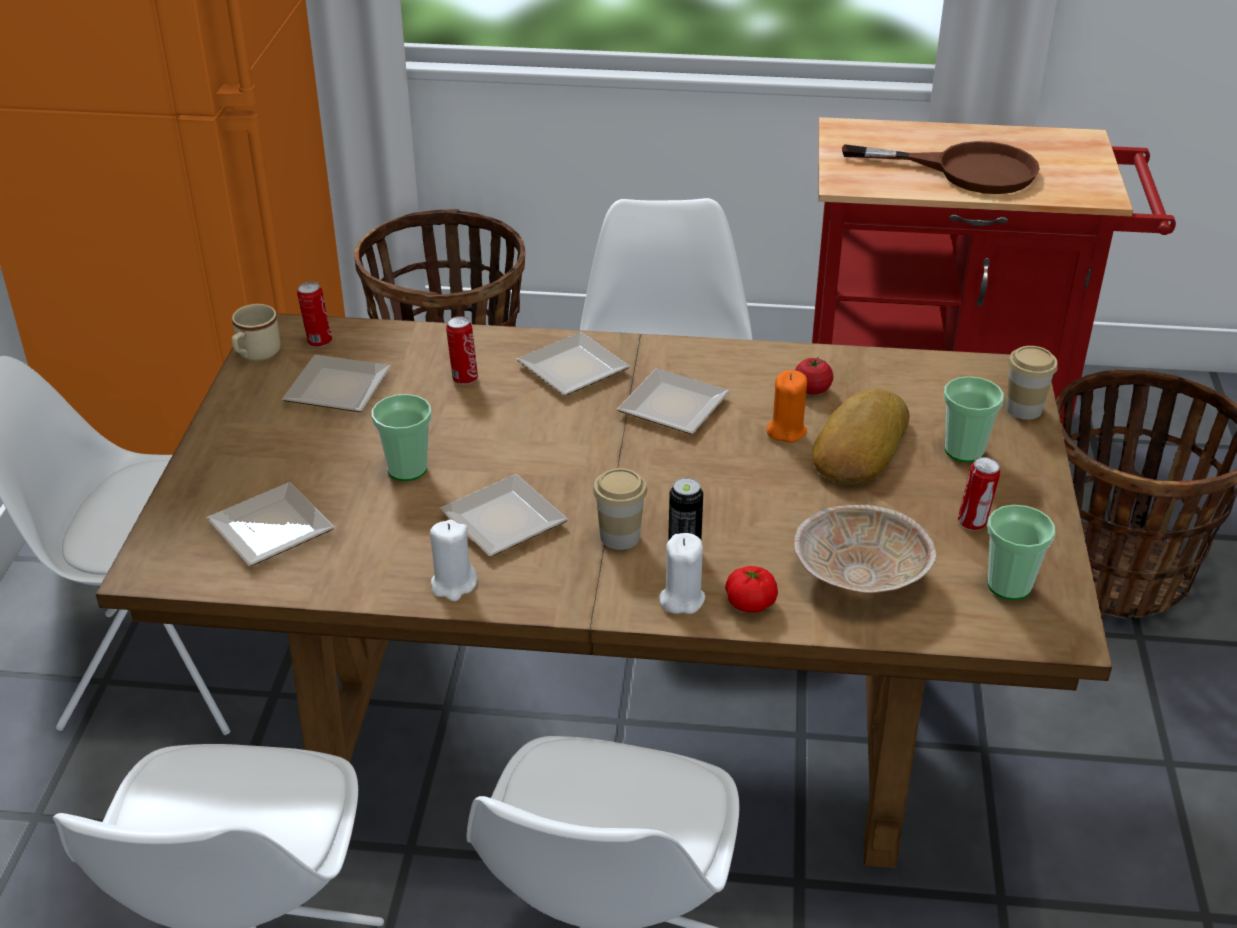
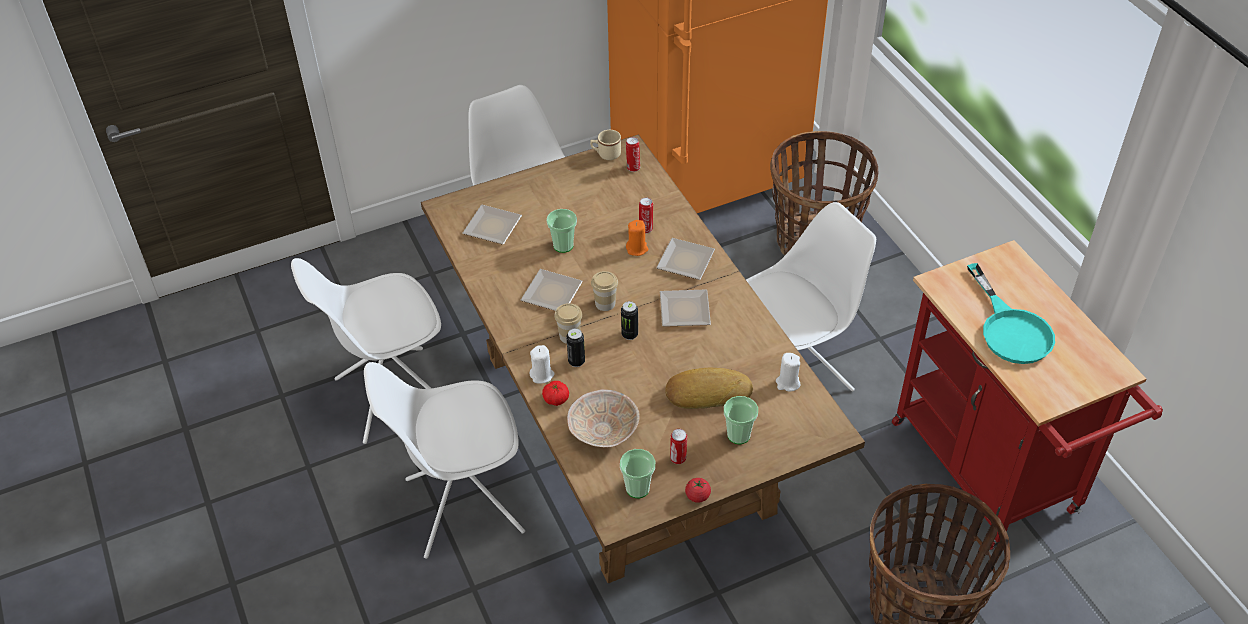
camera: 60 degrees right, 10 degrees up
plate [282,355,391,412] -> none
white candle [430,520,477,601] -> white candle moved to [776,353,800,392]
orange candle [767,370,807,443] -> orange candle moved to [626,220,648,256]
tomato [795,357,833,395] -> tomato moved to [685,478,711,503]
brown frying pan [842,141,1040,194] -> turquoise frying pan [967,263,1055,364]
cup [1006,346,1058,420] -> cup moved to [591,271,618,311]
none -> can [621,301,638,340]

